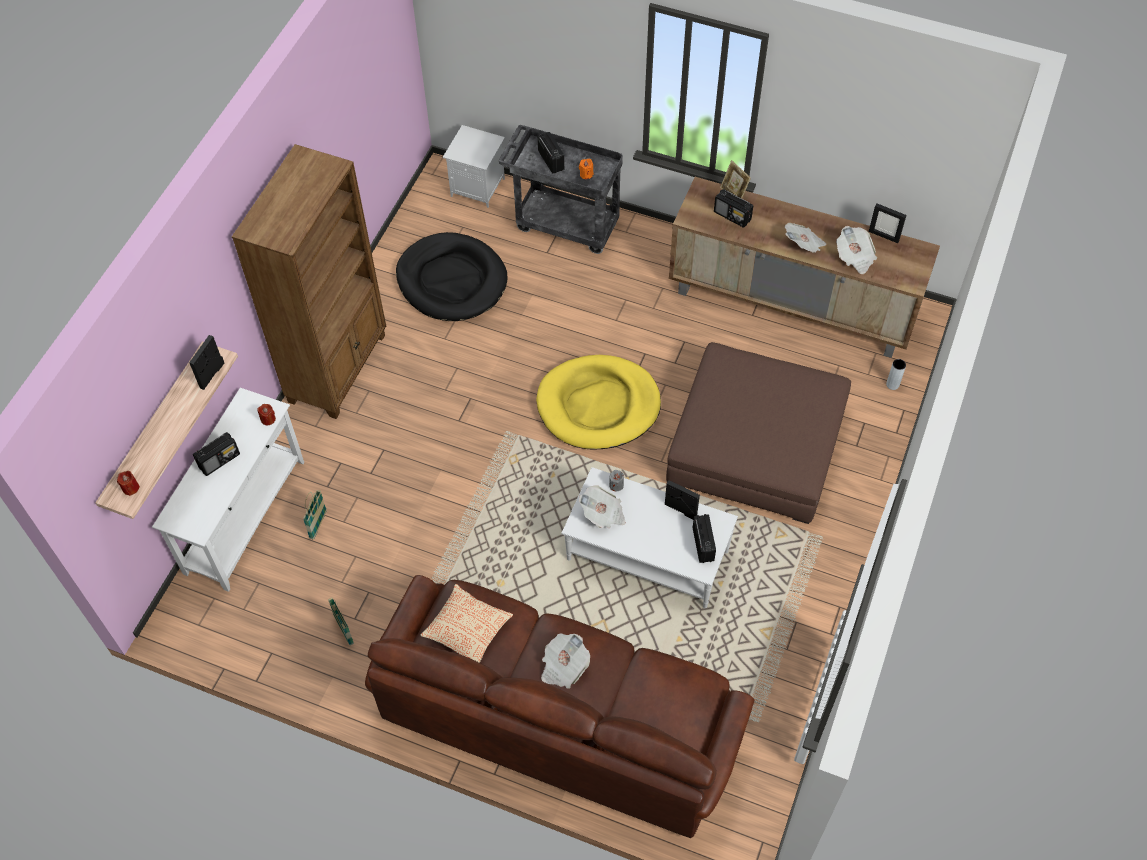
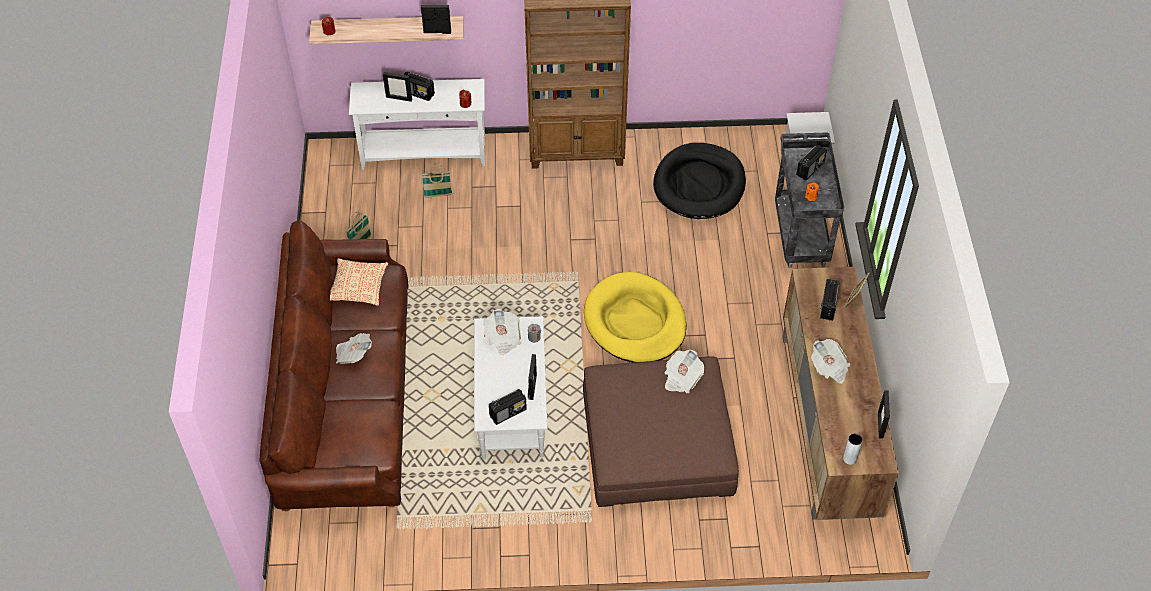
camera: 65 degrees right, 5 degrees down
newspaper [836,226,877,274] -> newspaper moved to [665,350,704,393]
grey vase [886,359,906,390] -> grey vase moved to [843,433,863,465]
none -> picture frame [383,72,412,102]

